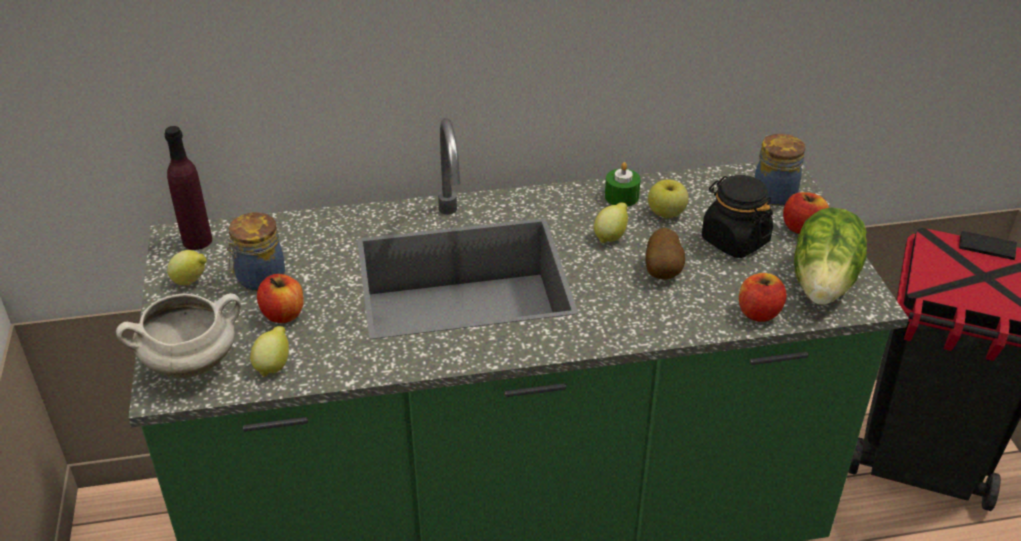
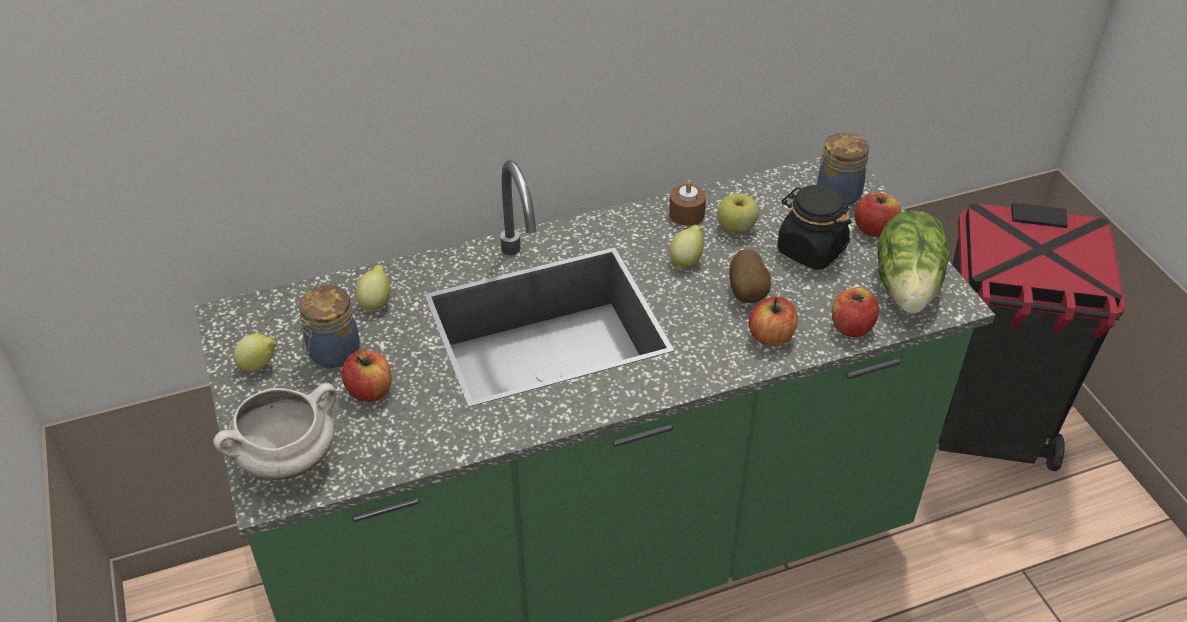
camera: 10 degrees left, 5 degrees up
purple bottle [164,126,212,250] -> none
lemon [250,326,289,377] -> lemon moved to [356,265,390,314]
green candle [605,162,641,207] -> brown candle [669,180,706,226]
none -> apple [749,297,798,346]

